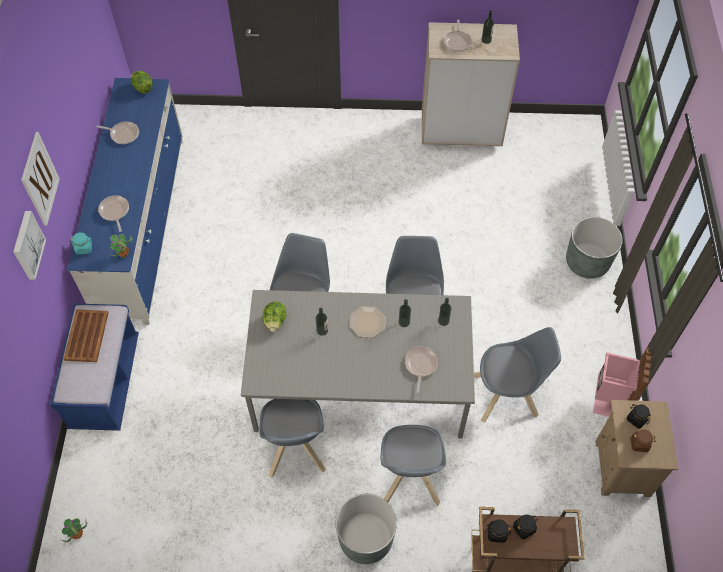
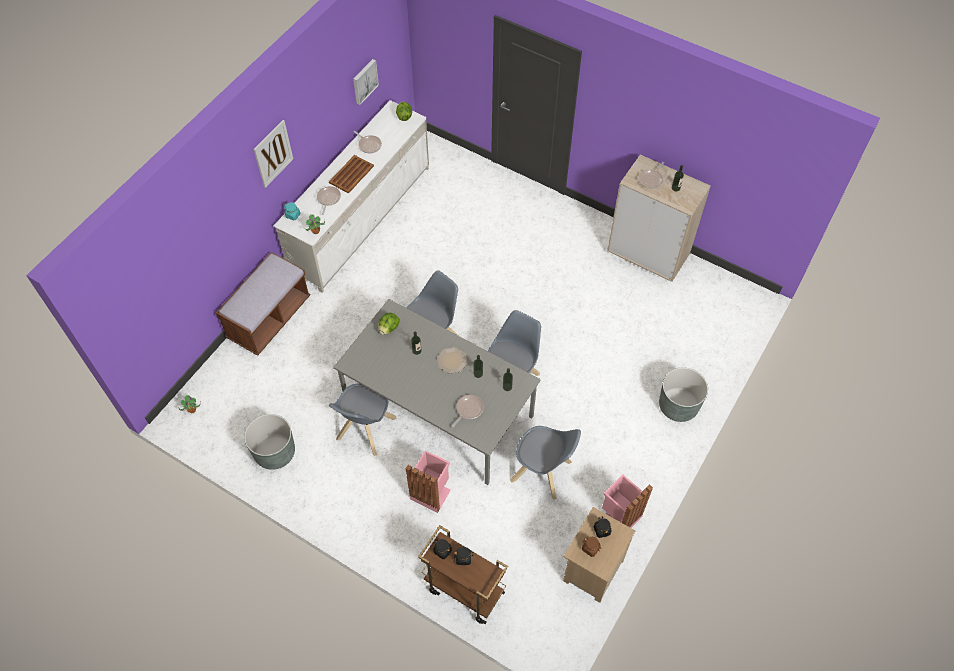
camera: 30 degrees right, 0 degrees up
picture [13,211,46,280] -> picture moved to [353,59,379,105]
blue bench [50,303,139,431] -> brown bench [216,252,311,356]
brown tray [63,309,109,362] -> brown tray moved to [329,155,374,193]
blue cabinet [67,78,183,325] -> white cabinet [274,100,429,293]
grey planter [336,494,397,564] -> grey planter moved to [244,414,295,470]
grey chair [381,425,446,505] -> pink trash can [406,450,451,513]

